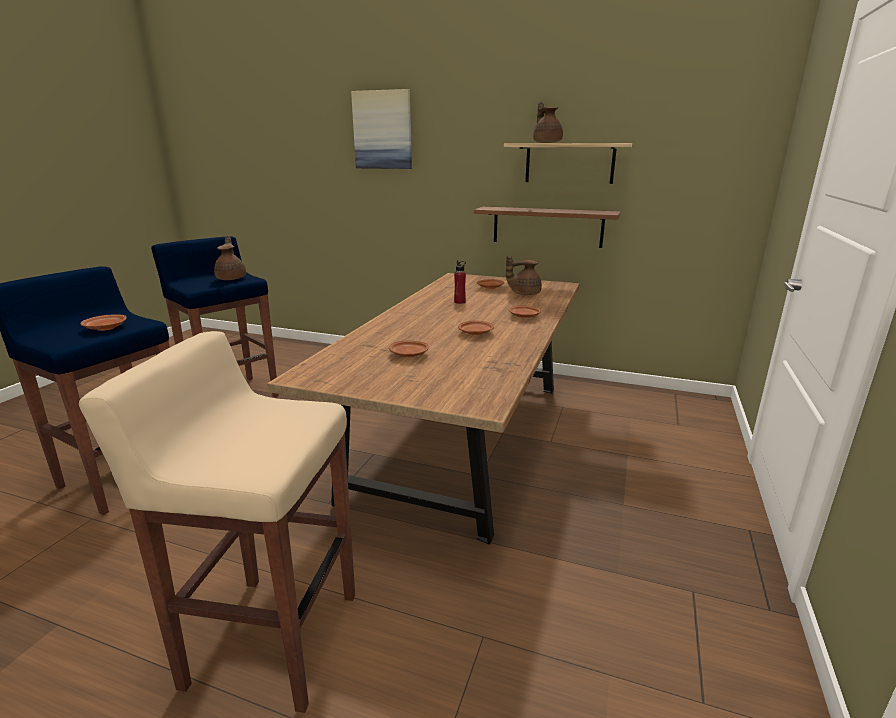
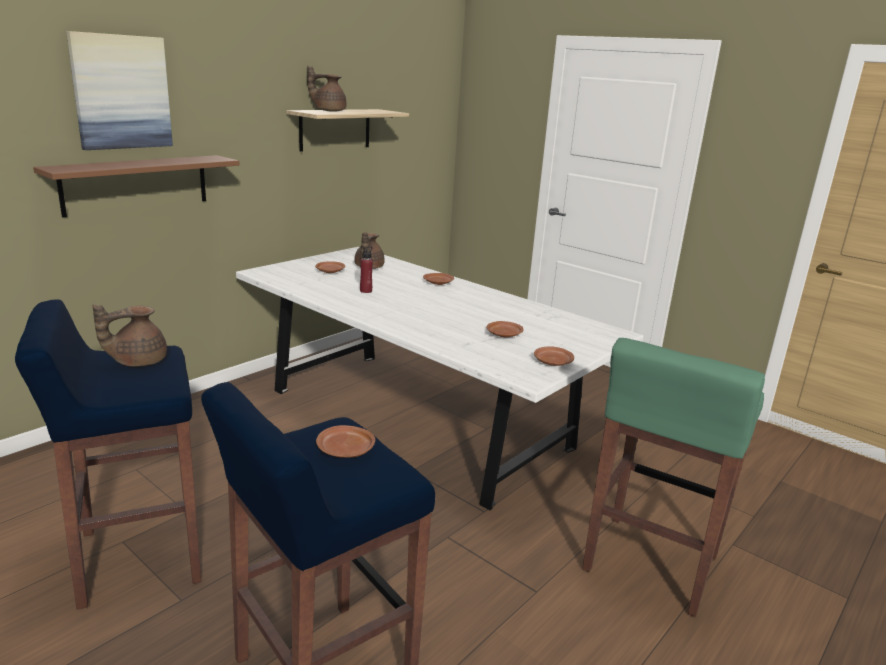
camera: 70 degrees left, 0 degrees up
beige stool [79,331,355,713] -> green stool [582,338,765,617]
brown teapot [214,235,246,280] -> brown teapot turned 45 degrees counterclockwise [93,305,167,367]
brown dining table [267,273,579,544] -> white dining table [236,247,643,510]
brown plate [458,321,494,335] -> brown plate moved to [534,347,574,366]
brown shelf [474,207,620,248] -> brown shelf moved to [33,155,240,217]

